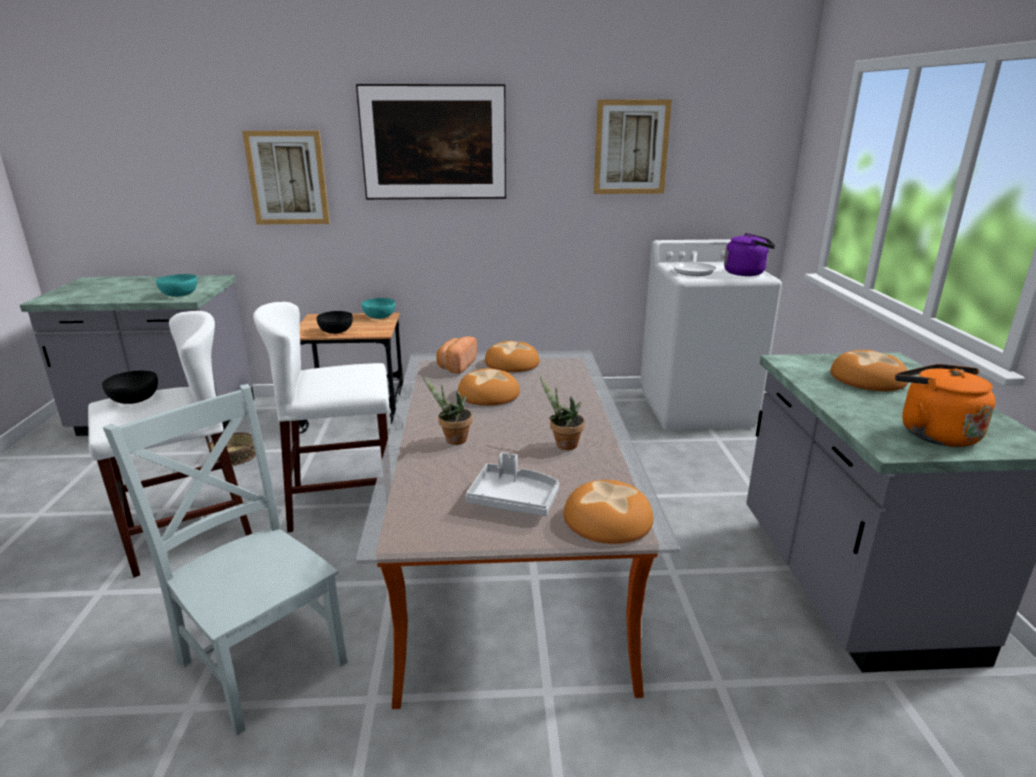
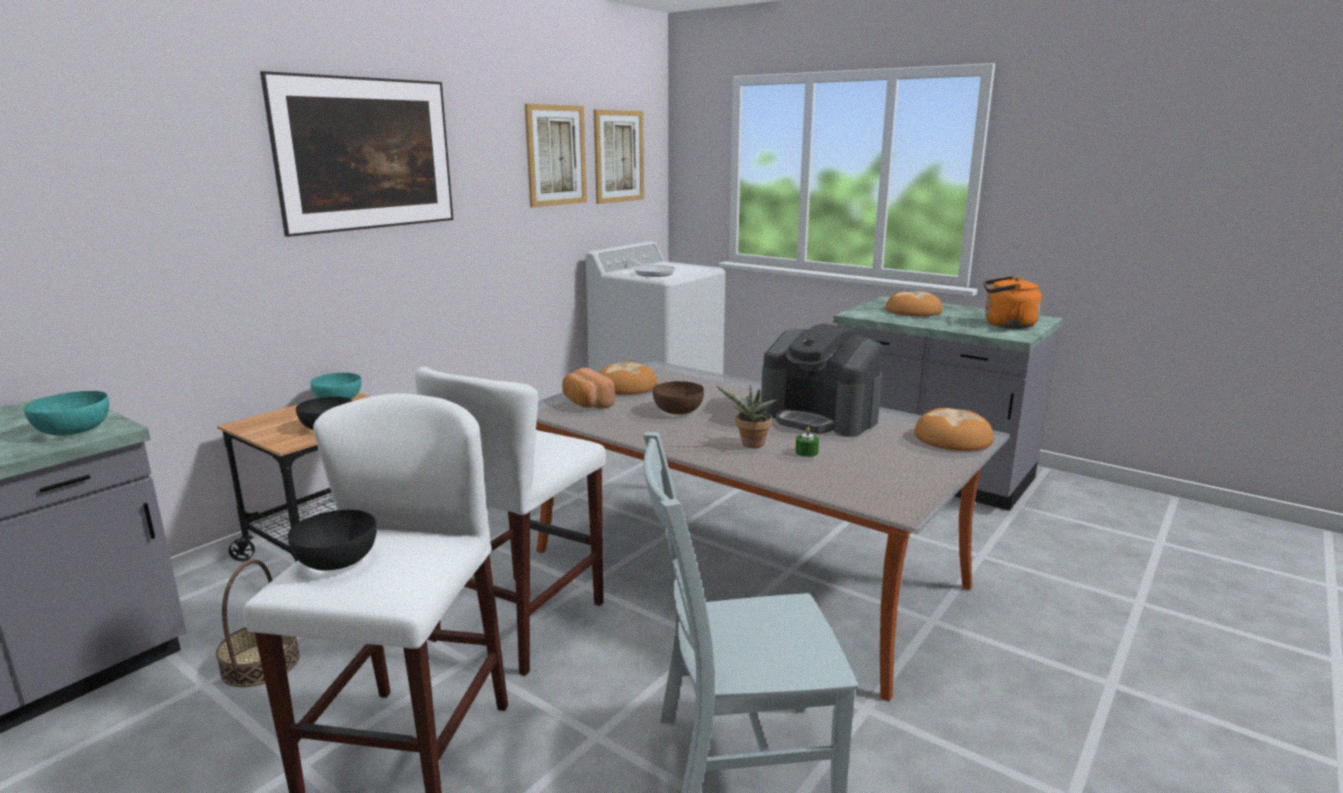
camera: 50 degrees left, 5 degrees down
picture [242,131,330,225] -> picture moved to [594,109,644,204]
bread [458,368,520,406] -> brown bowl [653,381,704,414]
grey tray [465,452,559,516] -> none
potted plant [540,377,585,450] -> coffee machine [761,323,883,437]
purple kettle [724,233,775,276] -> none
none -> green candle [795,427,819,457]

